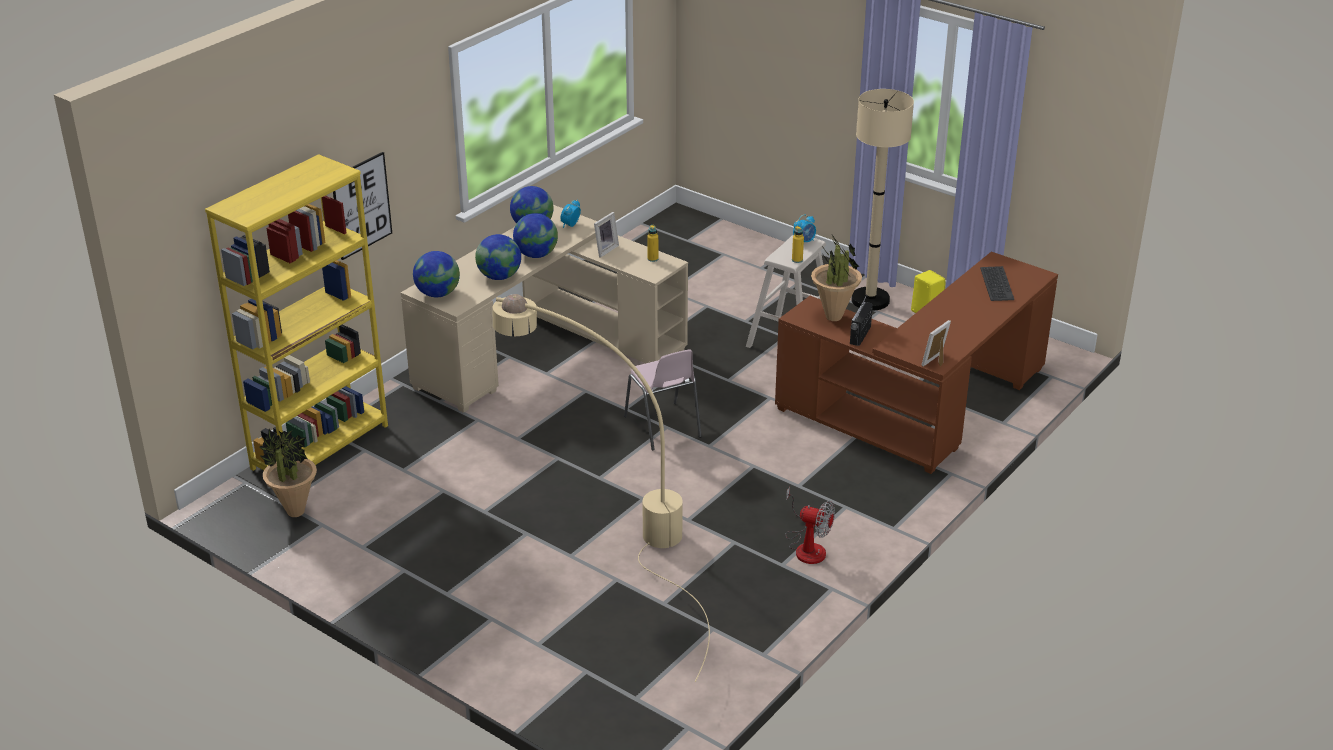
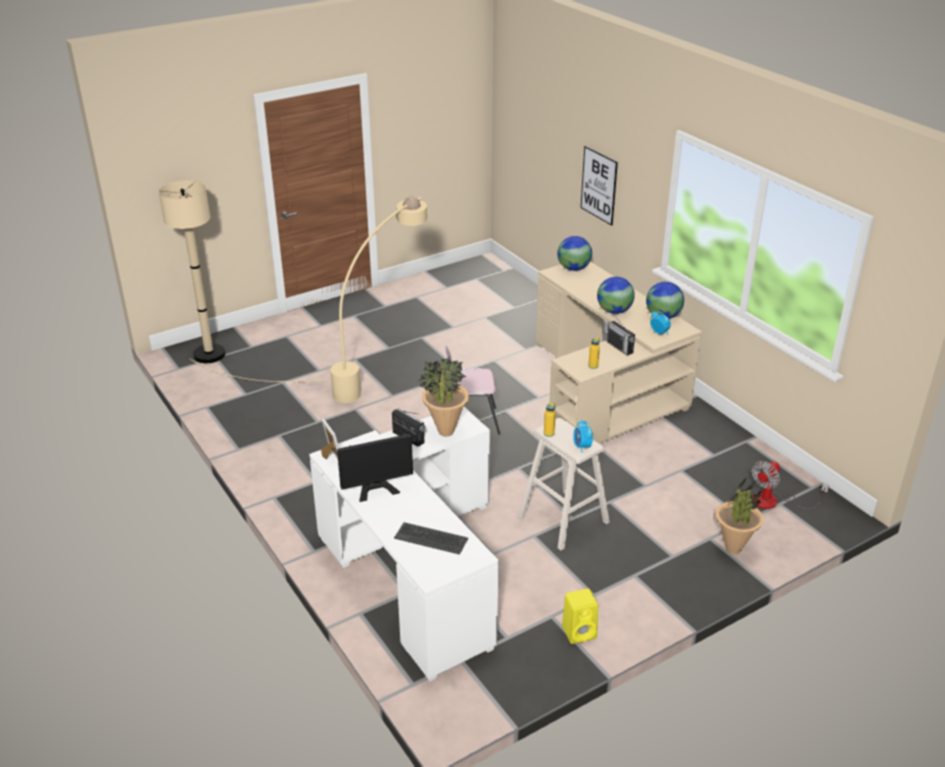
camera: 110 degrees right, 0 degrees up
yellow bookcase [205,154,388,471] -> none
potted plant [260,429,317,517] -> potted plant moved to [716,476,764,554]
globe [475,234,521,280] -> none
picture frame [594,212,619,258] -> radio [607,317,635,356]
brown desk [775,252,1058,474] -> white desk [309,407,499,681]
fan [785,487,835,564] -> fan moved to [752,461,829,509]
beige floor lamp [851,89,914,311] -> beige floor lamp moved to [159,180,225,363]
none -> monitor [337,434,413,502]

